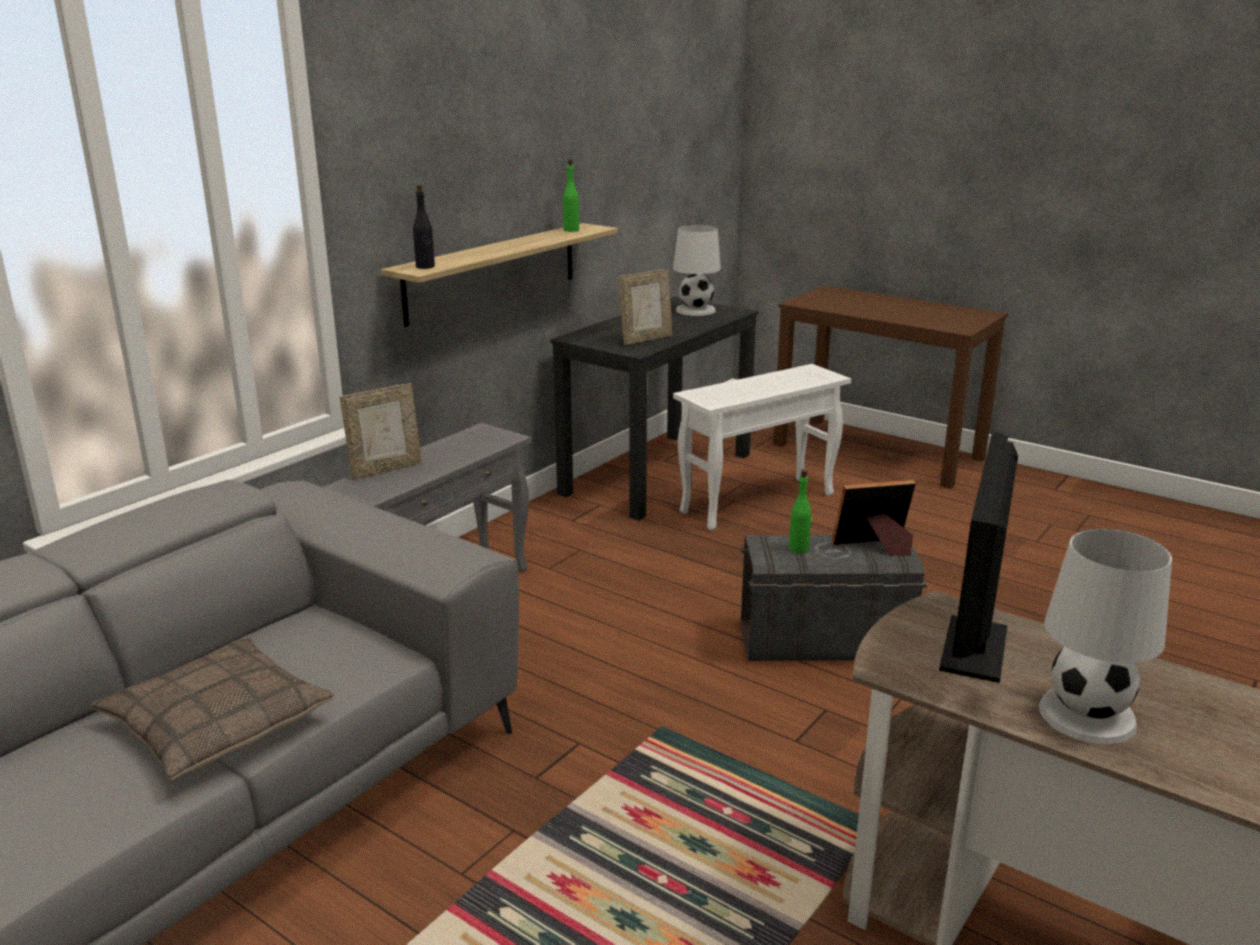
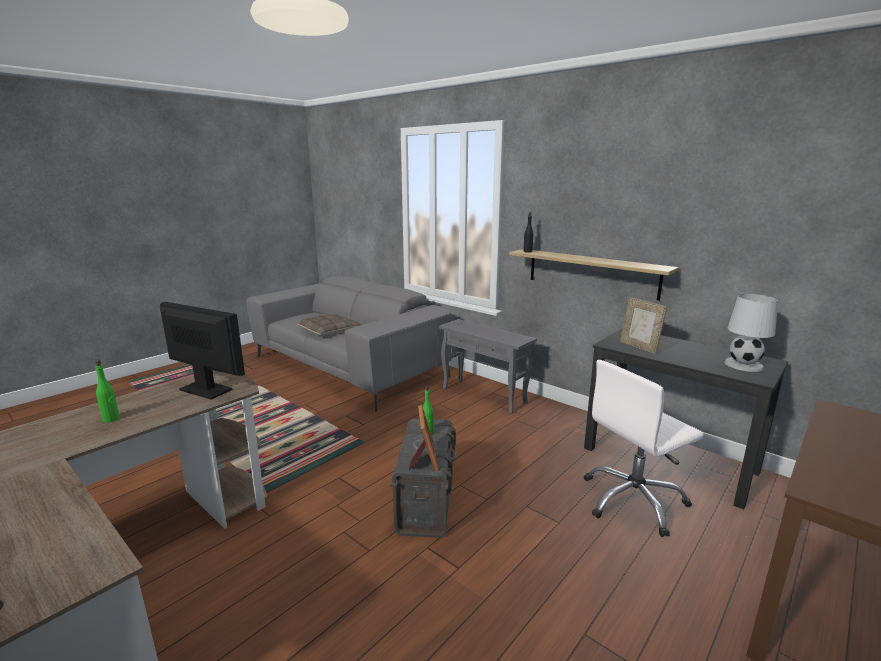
camera: 95 degrees right, 5 degrees down
picture frame [340,383,422,479] -> none
green bottle [563,159,579,232] -> green bottle moved to [95,360,120,423]
white side table [673,364,851,531] -> white office chair [584,360,704,537]
white table lamp [1039,529,1172,744] -> none

